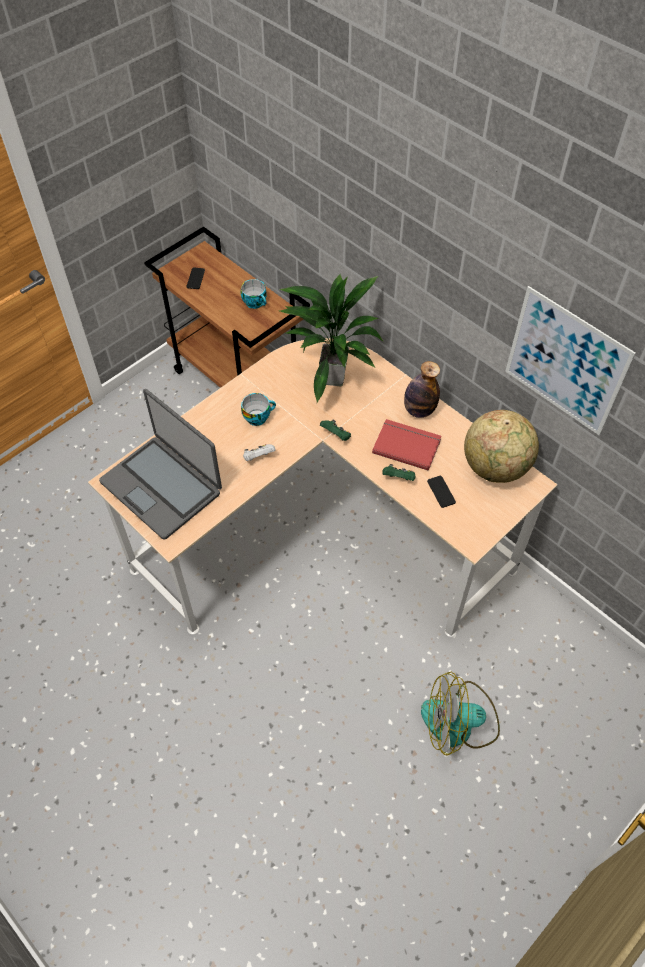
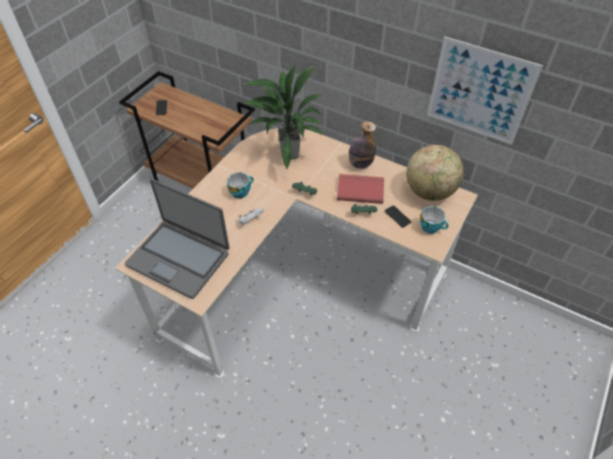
camera: 15 degrees left, 5 degrees down
cup [241,279,267,309] -> cup moved to [419,206,449,234]
fan [421,672,500,755] -> none

